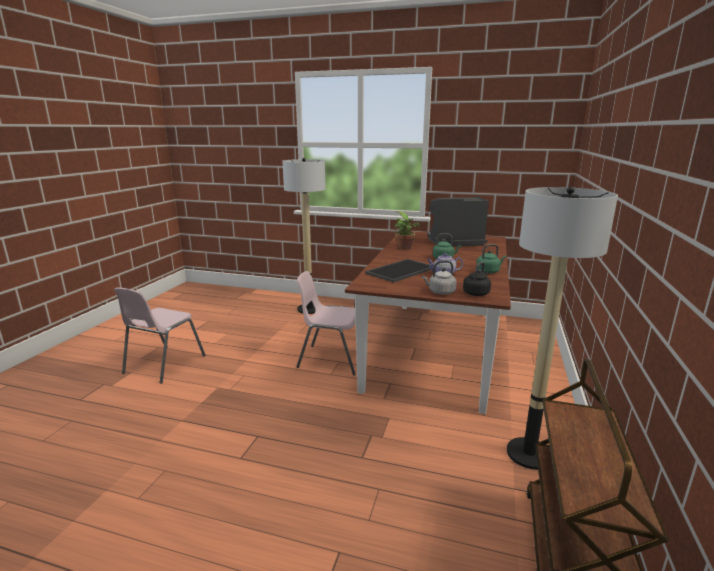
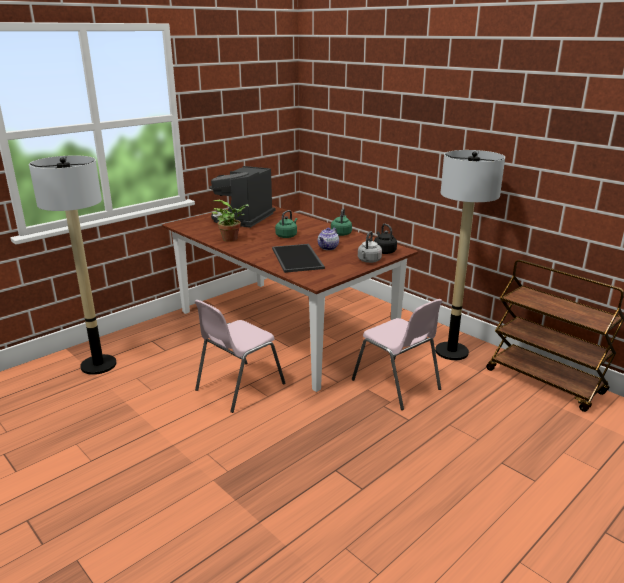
camera: 60 degrees left, 5 degrees up
pink chair [114,288,205,384] -> pink chair moved to [352,299,442,410]

